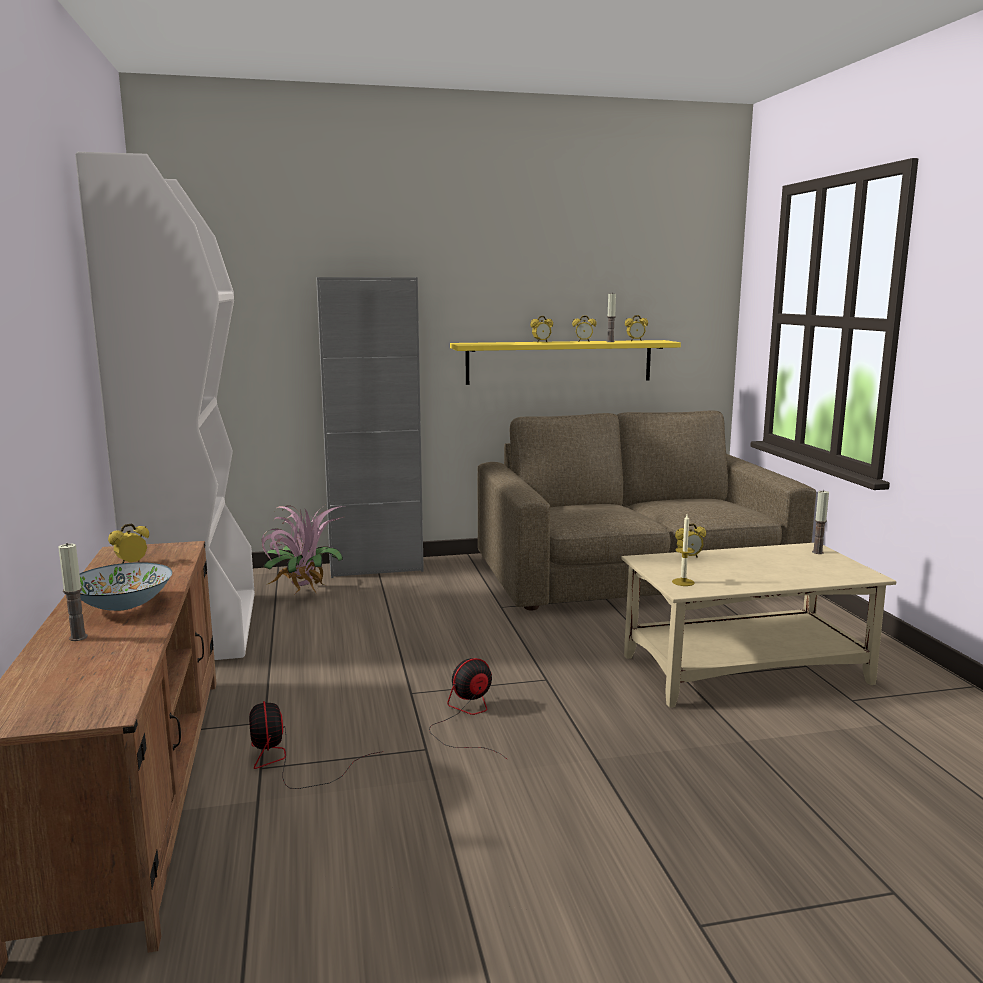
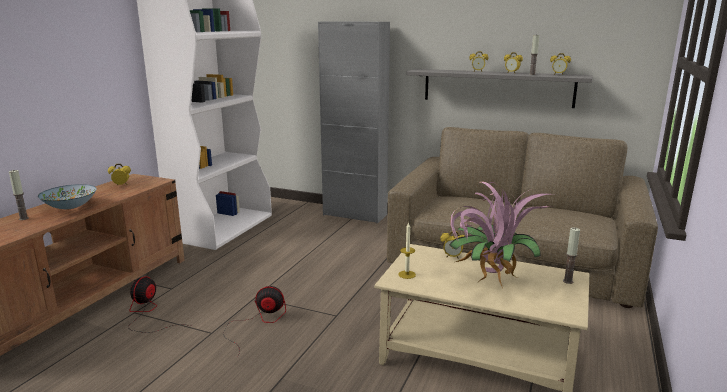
camera: 35 degrees right, 5 degrees up
potted plant [261,502,344,594] -> potted plant moved to [449,181,554,288]
yellow shelf [450,340,681,385] -> grey shelf [407,69,592,108]

